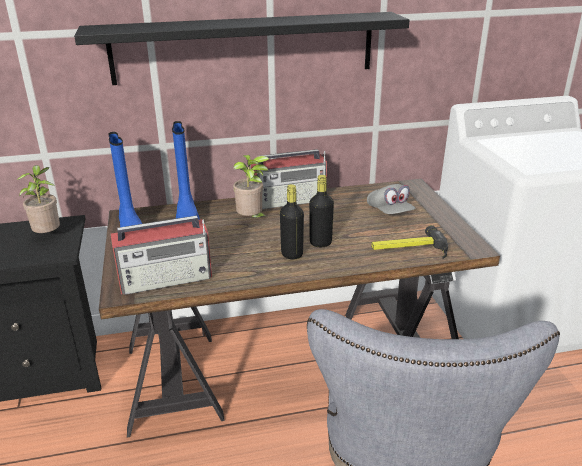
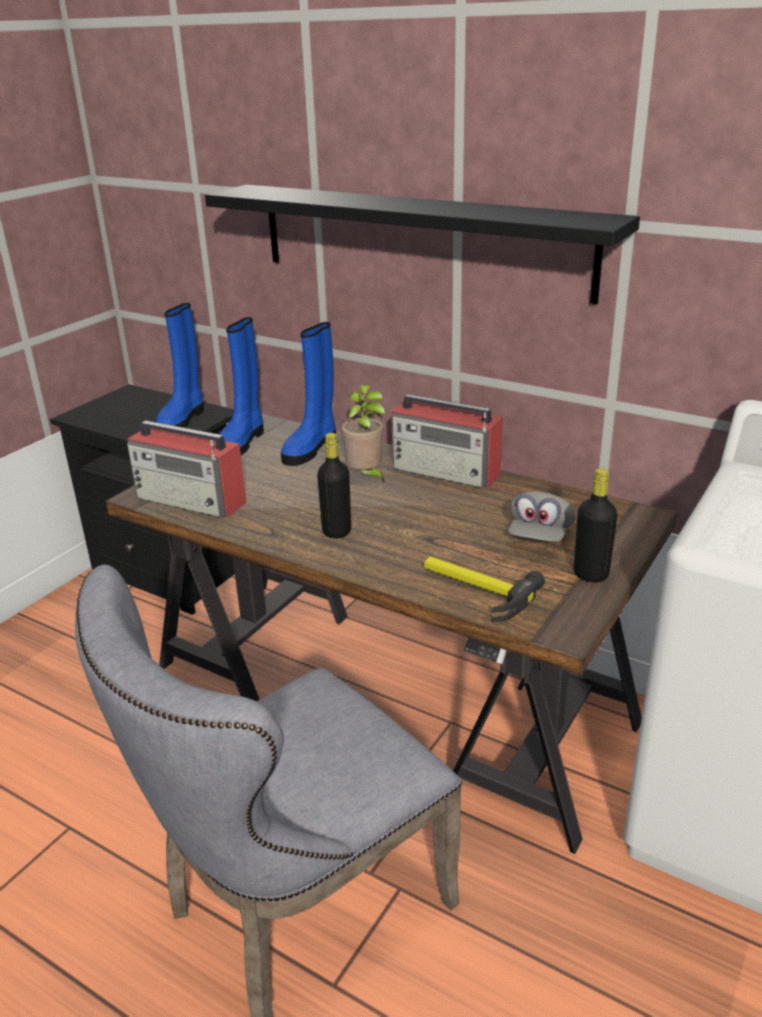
camera: 45 degrees right, 0 degrees up
potted plant [17,165,60,233] -> blue boot [156,303,204,428]
black bottle [309,175,334,247] -> black bottle moved to [574,468,618,583]

